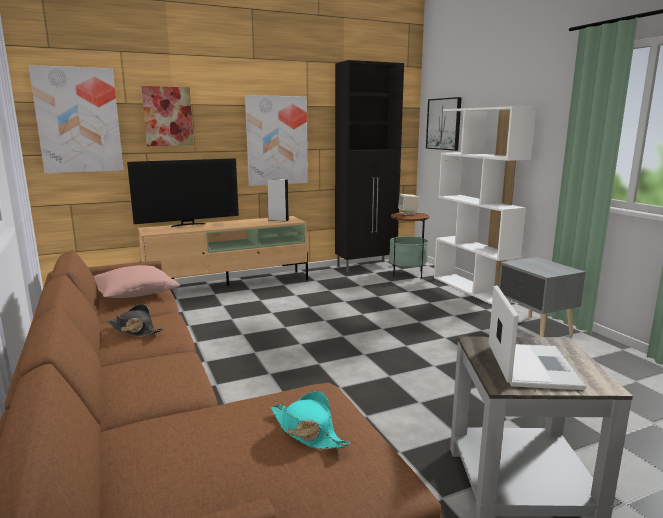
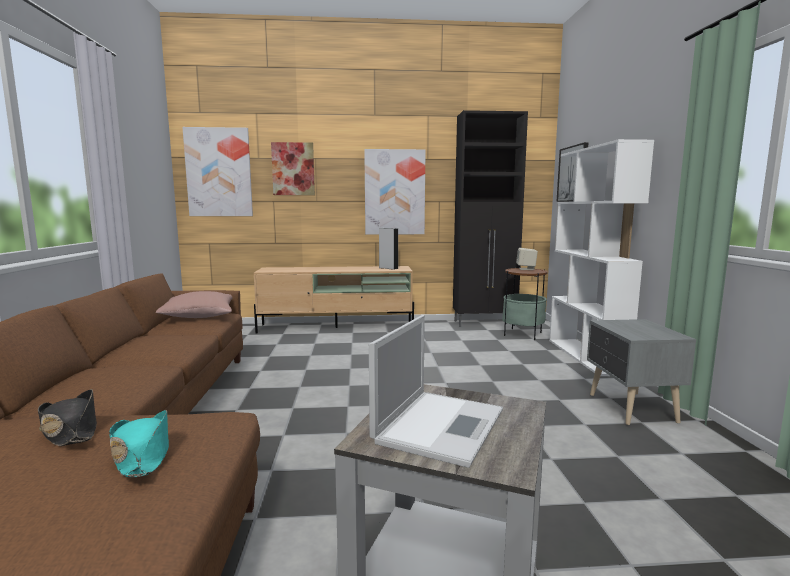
camera: 20 degrees right, 5 degrees down
black hat [108,304,164,337] -> black hat moved to [38,389,97,446]
television [127,158,239,227] -> none

